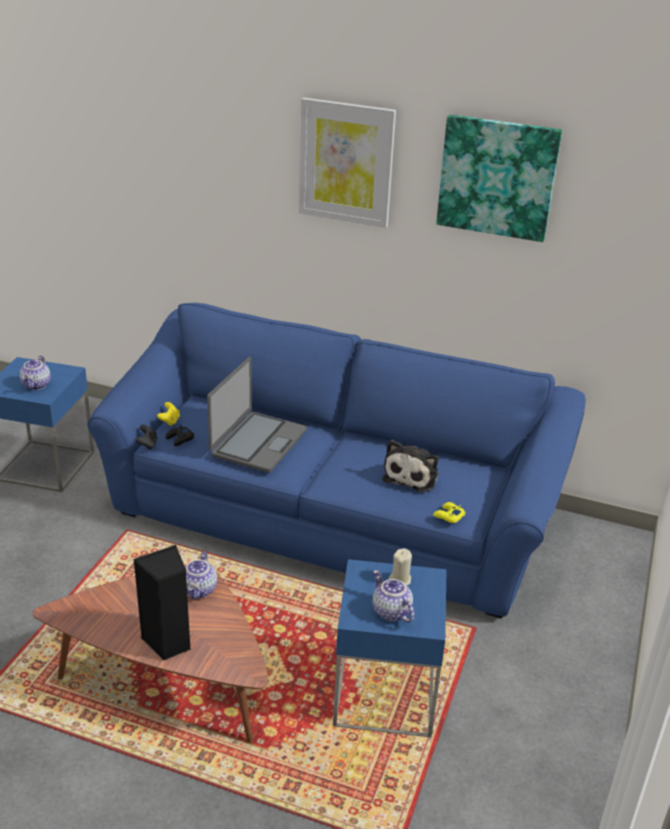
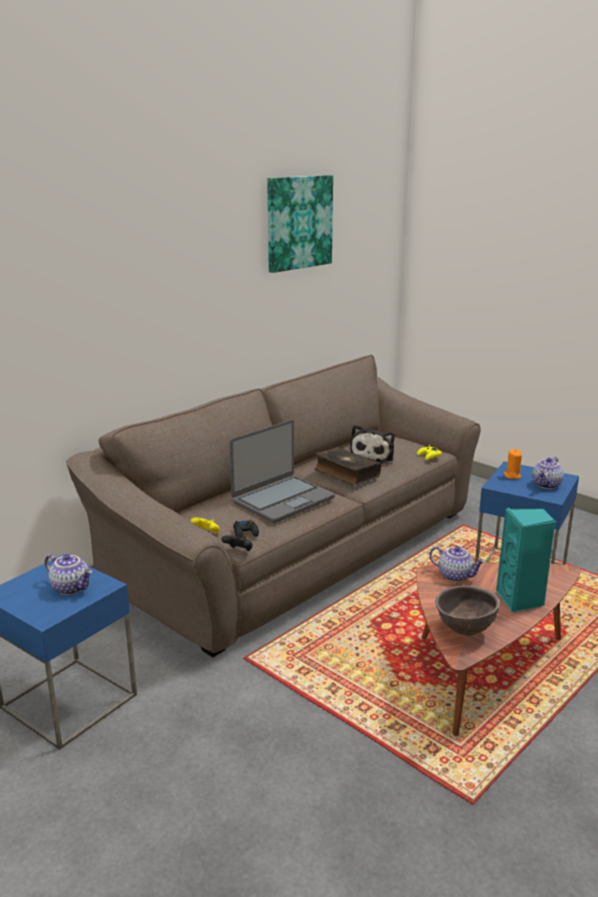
camera: 65 degrees left, 10 degrees down
blue sofa [87,303,586,618] -> brown sofa [66,355,480,657]
black speaker [133,545,191,660] -> turquoise speaker [496,508,556,613]
laptop [207,357,307,473] -> laptop turned 90 degrees clockwise [229,420,335,523]
picture [299,98,396,228] -> none
teapot [373,570,414,623] -> teapot turned 45 degrees counterclockwise [532,457,564,489]
plush toy [382,440,438,492] -> plush toy turned 60 degrees clockwise [350,424,395,464]
beige candle [389,548,412,586] -> orange candle [503,449,522,479]
none -> book [314,447,381,486]
none -> brown bowl [435,586,500,636]

